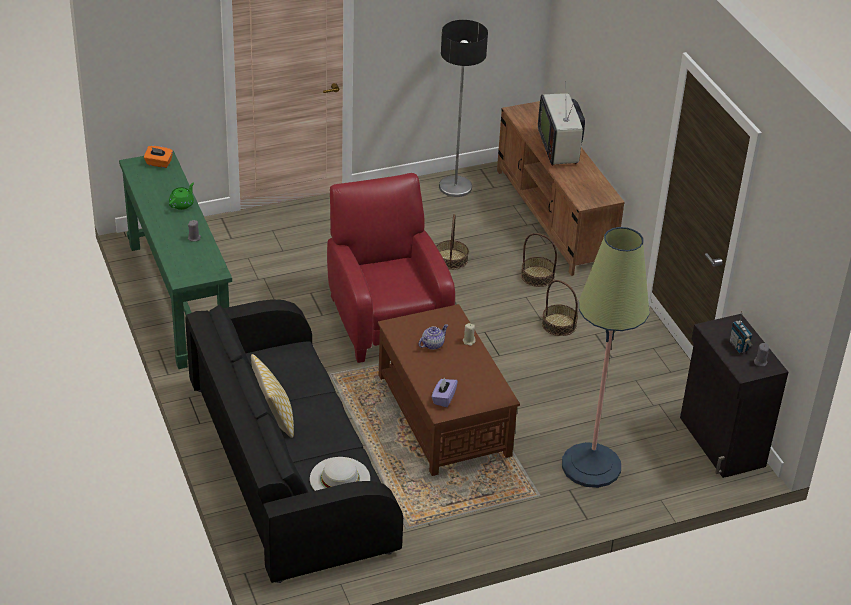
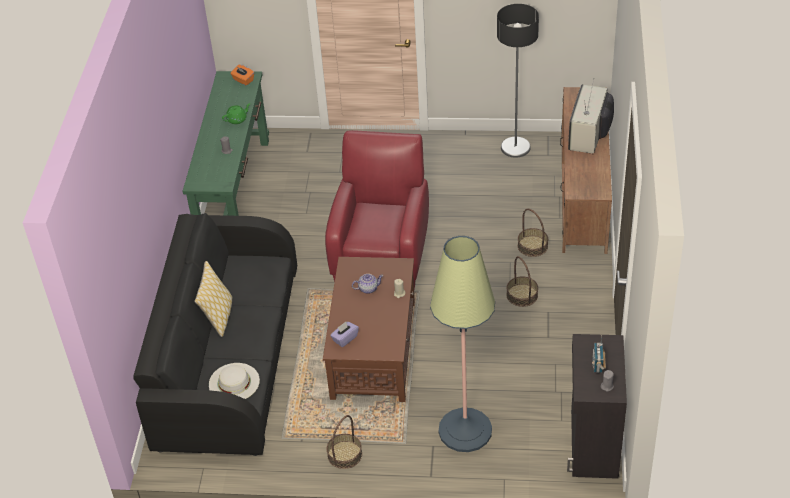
camera: 30 degrees right, 5 degrees up
basket [436,214,469,270] -> basket moved to [327,415,362,469]

